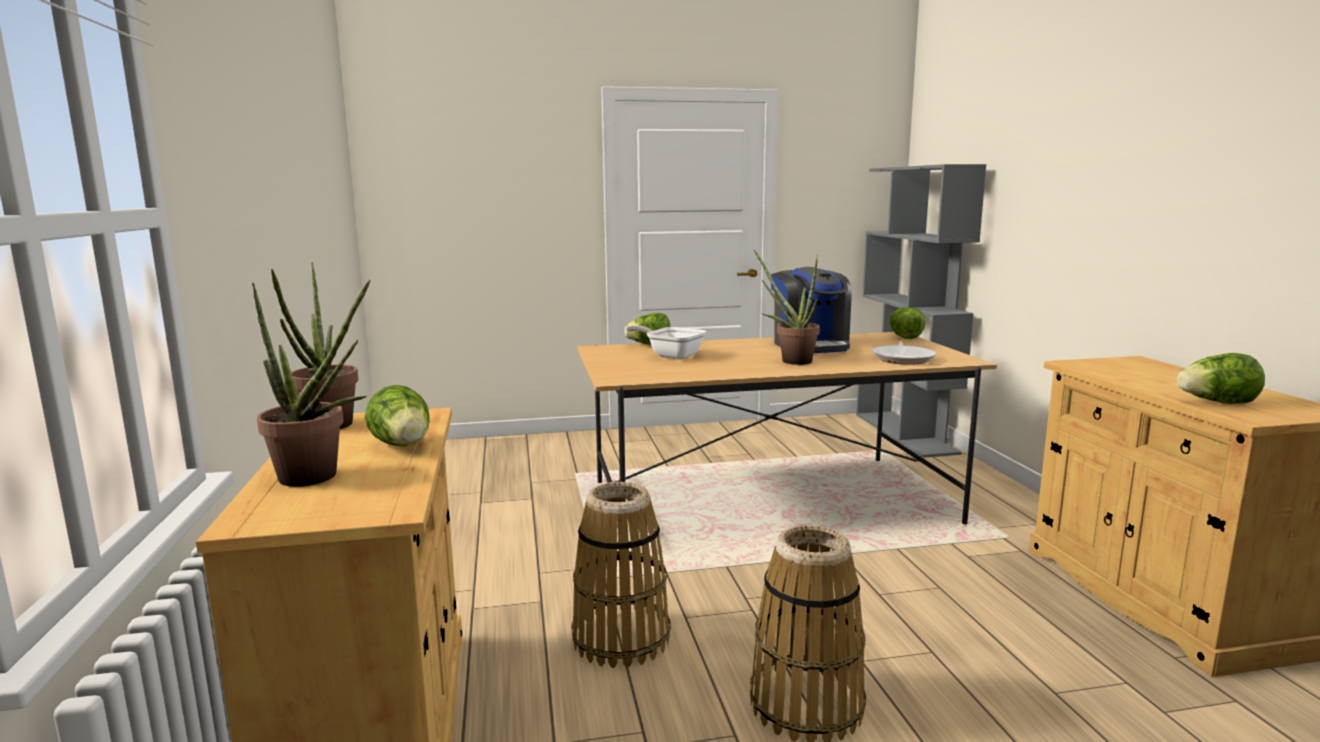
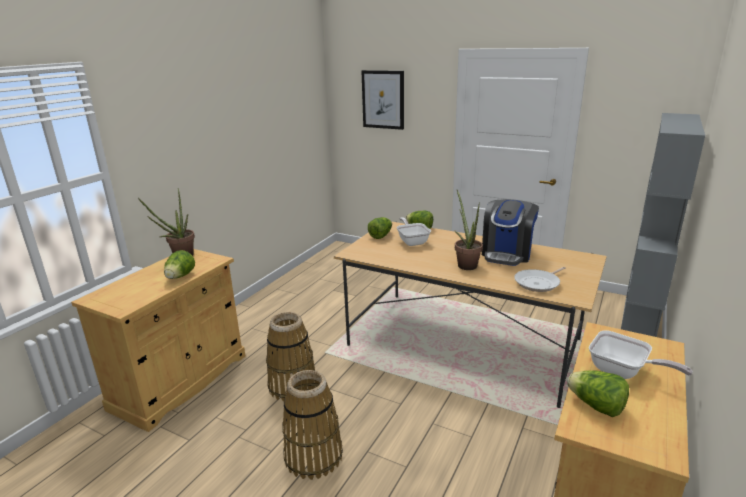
camera: 40 degrees right, 10 degrees up
potted plant [252,280,371,487] -> none
lettuce [890,307,926,339] -> lettuce moved to [368,217,392,239]
none -> picture [361,70,404,130]
none -> frying pan [589,330,693,379]

